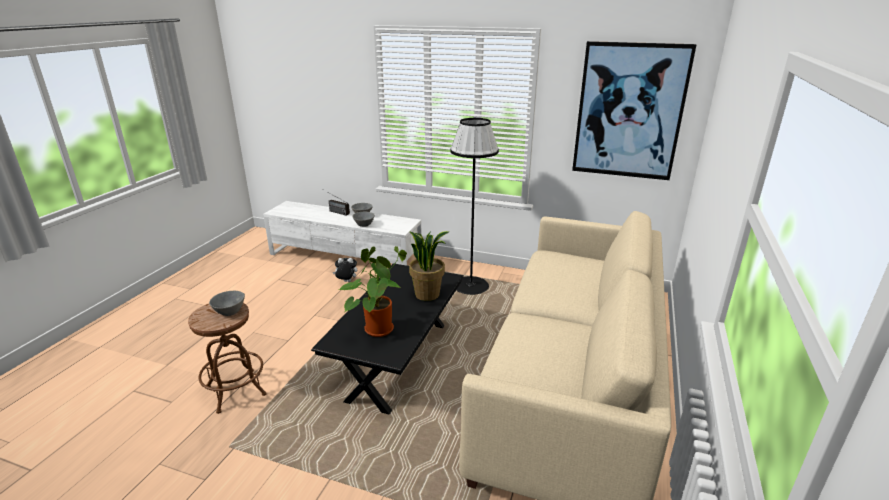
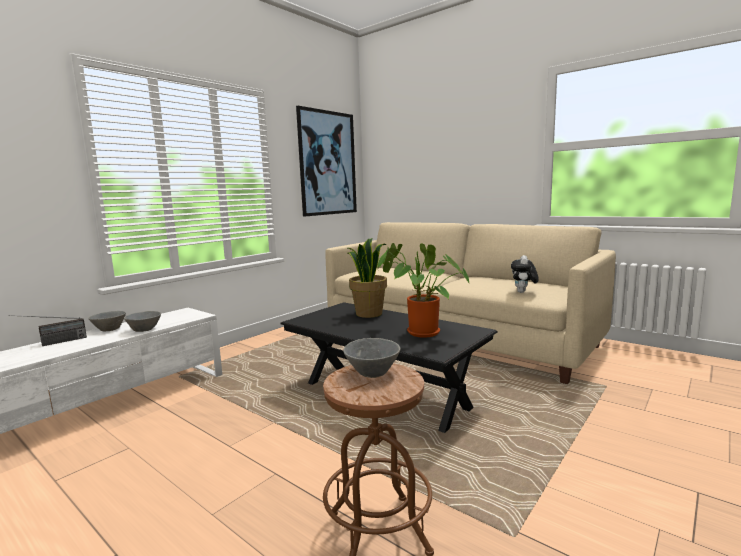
camera: 70 degrees left, 15 degrees down
plush toy [333,258,357,282] -> plush toy moved to [511,255,539,293]
black floor lamp [450,118,499,295] -> none

